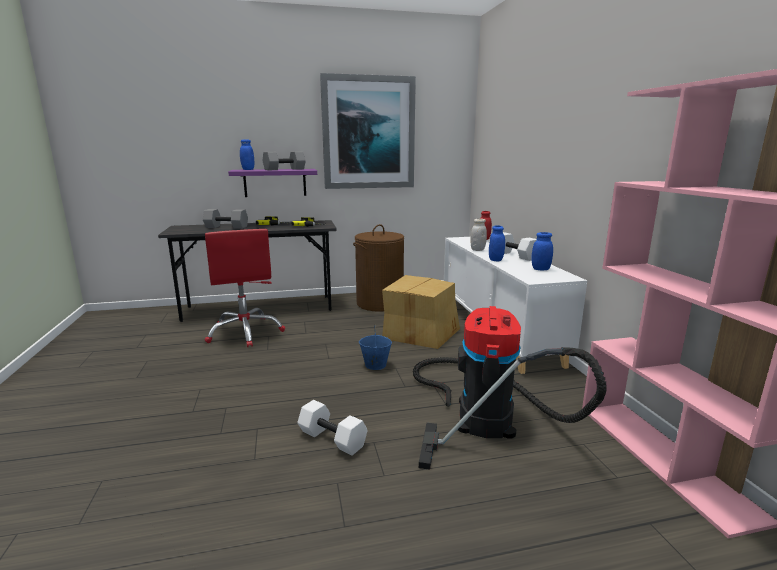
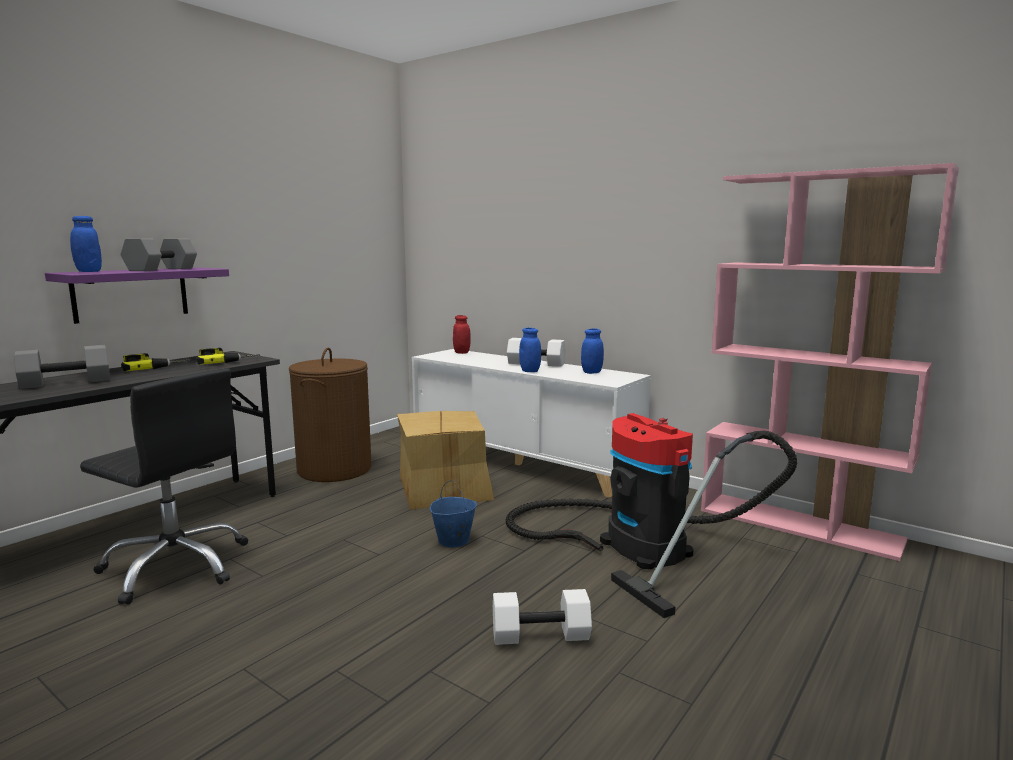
camera: 40 degrees left, 5 degrees down
red office chair [205,229,285,347] -> black office chair [80,368,248,605]
picture [320,73,416,189] -> none
white jar [470,219,487,251] -> none

